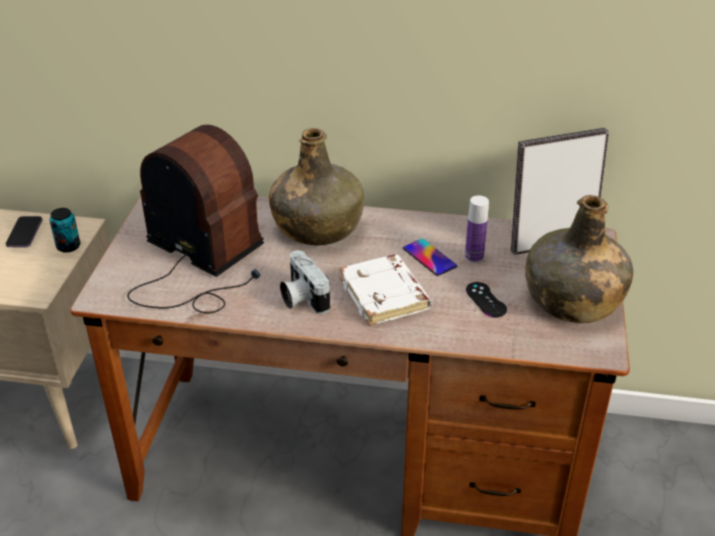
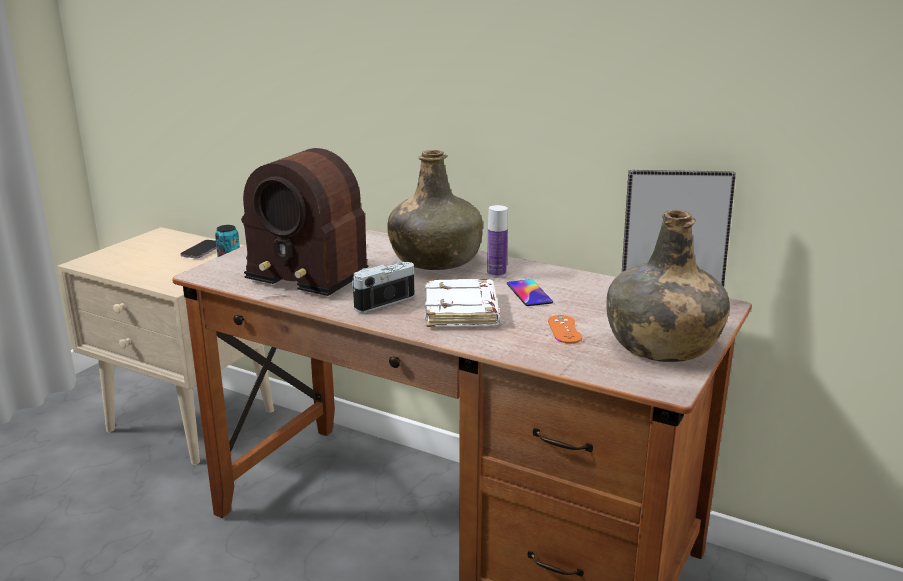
camera: 20 degrees right, 15 degrees down
radio [127,125,264,314] -> radio turned 150 degrees clockwise [241,148,368,296]
camera [280,250,330,314] -> camera turned 60 degrees clockwise [352,261,415,313]
bottle [465,195,489,263] -> bottle moved to [487,205,508,278]
black game controller [466,282,507,317] -> orange game controller [548,315,583,344]

